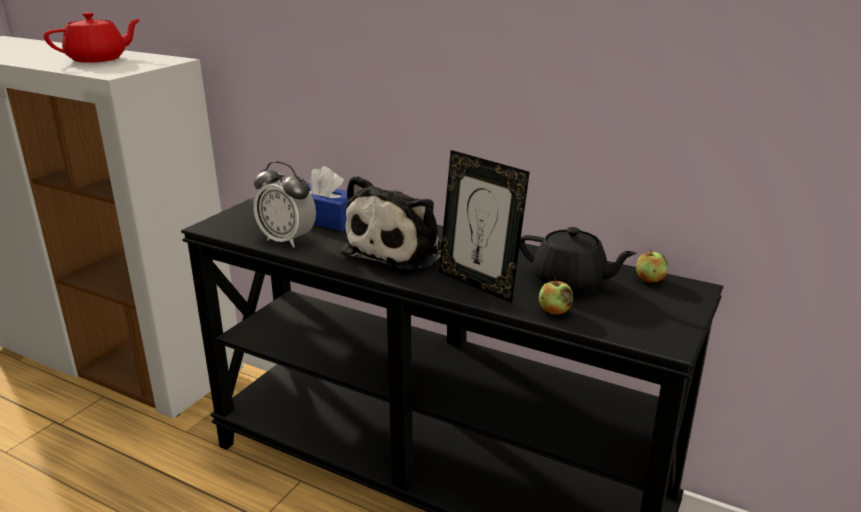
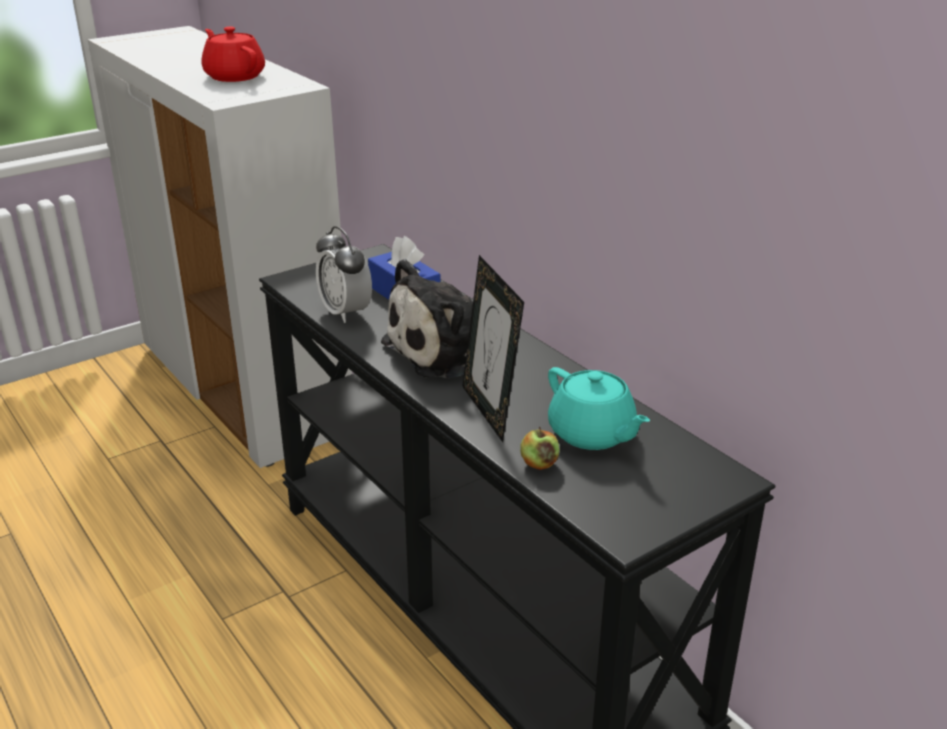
camera: 25 degrees right, 5 degrees up
red teapot [44,12,141,63] -> red teapot turned 120 degrees counterclockwise [201,26,265,82]
black teapot [520,227,637,293] -> turquoise teapot [548,367,650,450]
apple [636,250,668,283] -> none

